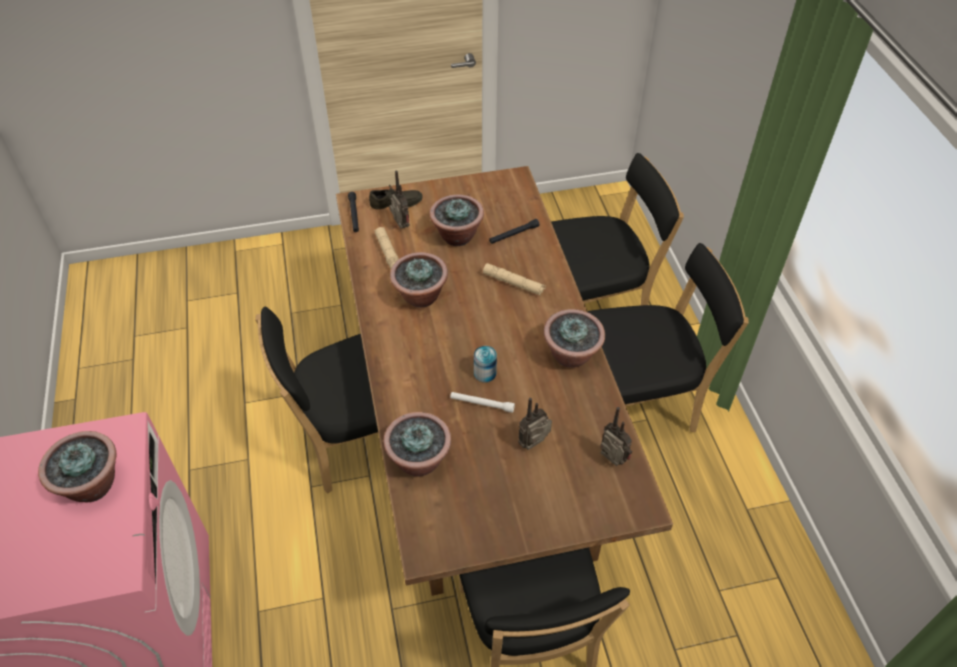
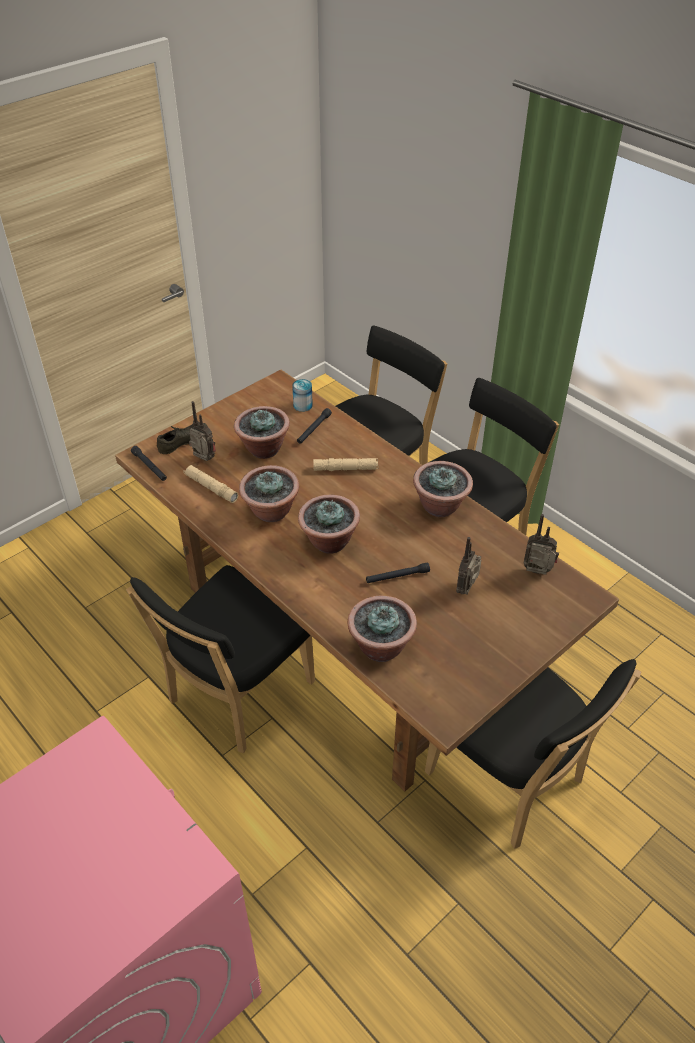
camera: 30 degrees left, 5 degrees down
potted plant [38,431,116,502] -> potted plant moved to [298,495,360,554]
white flashlight [450,392,515,413] -> black flashlight [366,562,430,583]
can [474,346,497,383] -> can moved to [292,379,313,412]

